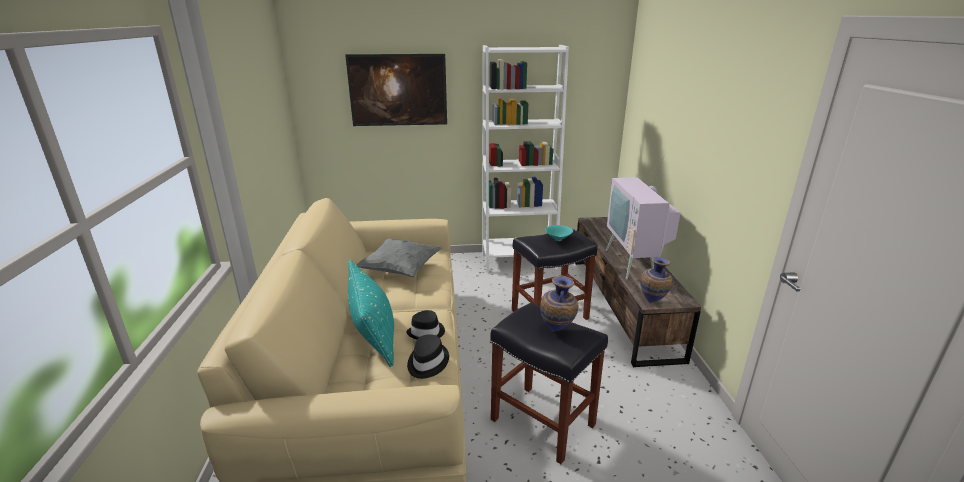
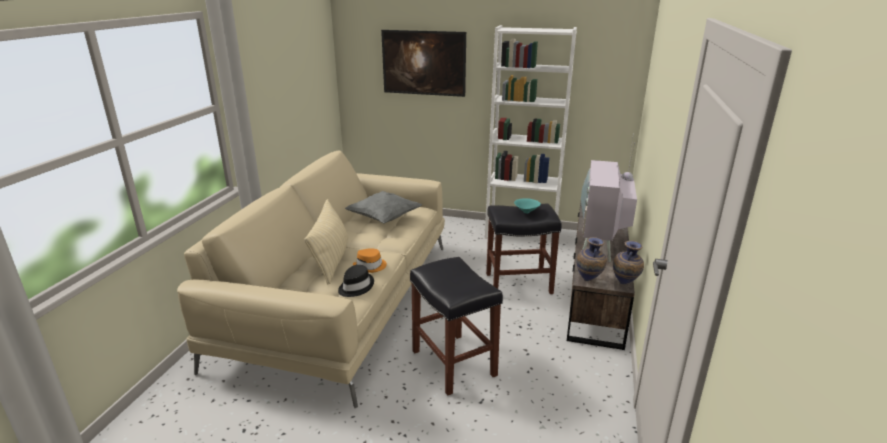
camera: 20 degrees right, 0 degrees up
turquoise pillow [348,260,394,367] -> beige pillow [304,199,348,284]
black hat [406,310,445,340] -> orange hat [353,248,387,273]
vase [540,276,578,331] -> vase moved to [613,241,644,284]

